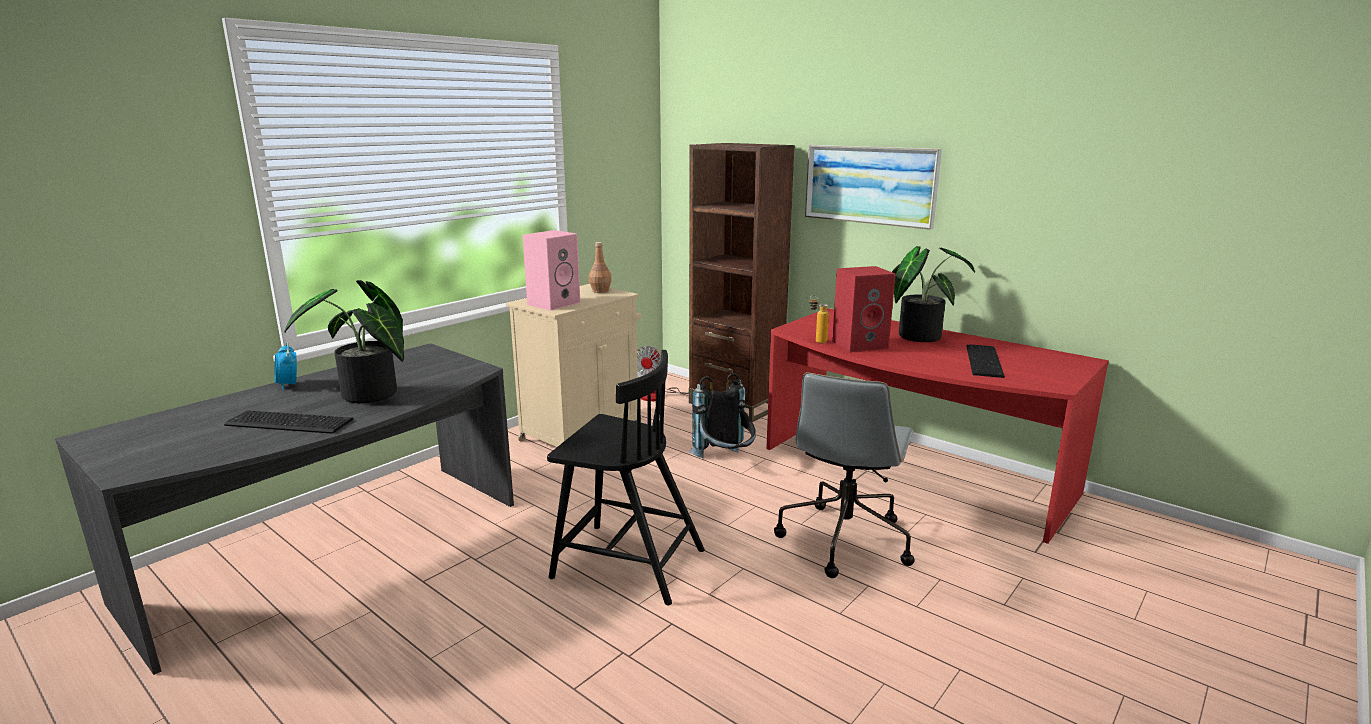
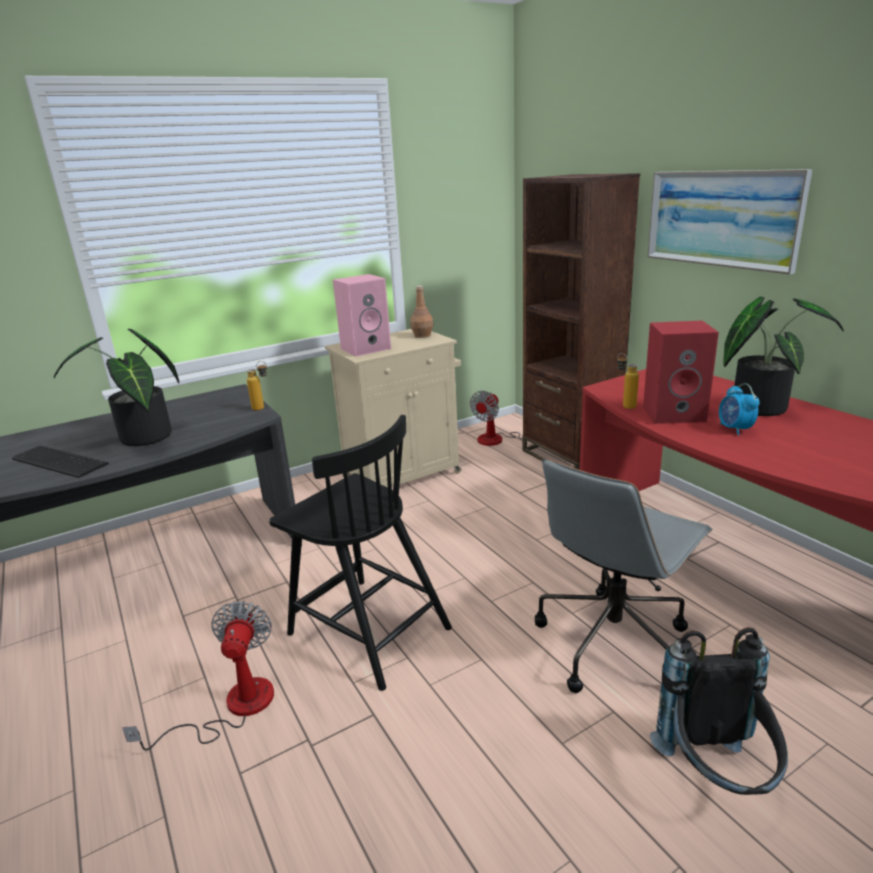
camera: 20 degrees right, 5 degrees up
alarm clock [275,342,297,390] -> alarm clock moved to [719,383,760,435]
black backpack [689,373,756,458] -> black backpack moved to [650,627,788,795]
keyboard [966,344,1005,378] -> none
none -> fan [122,601,274,751]
none -> bottle [247,361,267,411]

